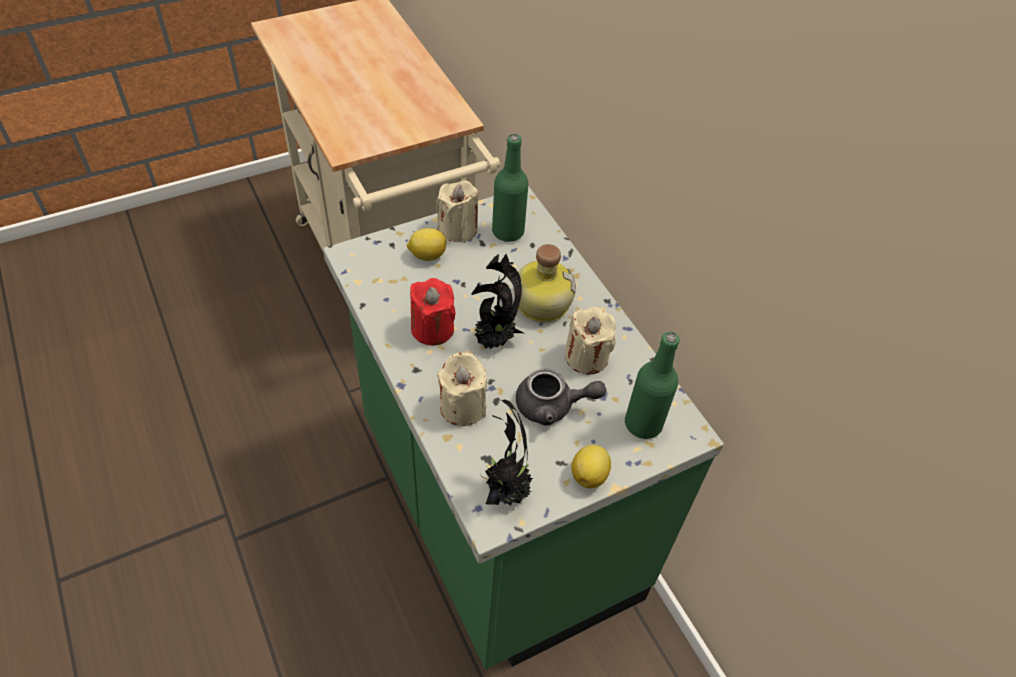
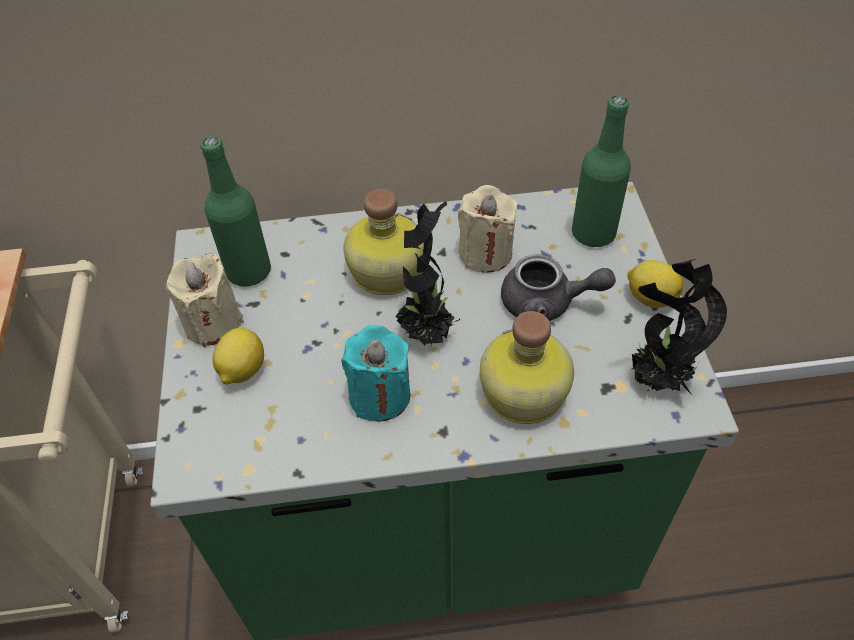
camera: 65 degrees left, 0 degrees up
red candle [410,278,456,345] -> turquoise candle [341,325,410,422]
beige candle [437,352,487,426] -> bottle [480,311,574,424]
grey teapot [516,369,606,425] -> grey teapot turned 75 degrees clockwise [501,255,616,321]

